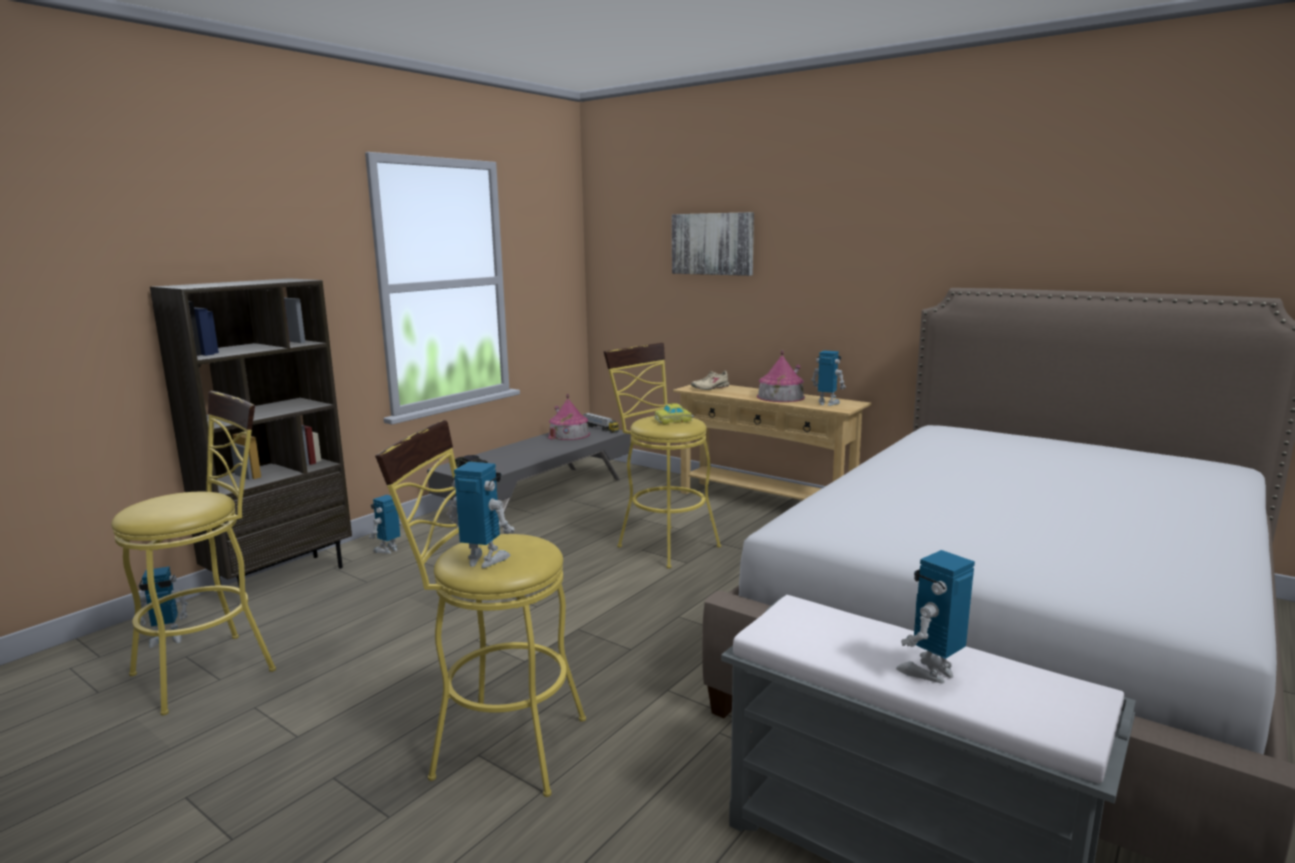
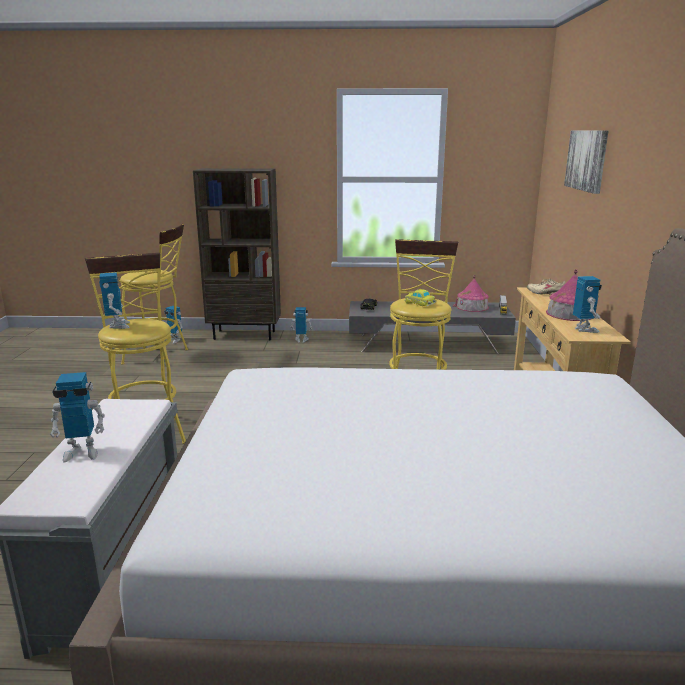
camera: 55 degrees right, 5 degrees up
toy robot [896,550,975,683] -> toy robot turned 150 degrees clockwise [50,372,105,463]

